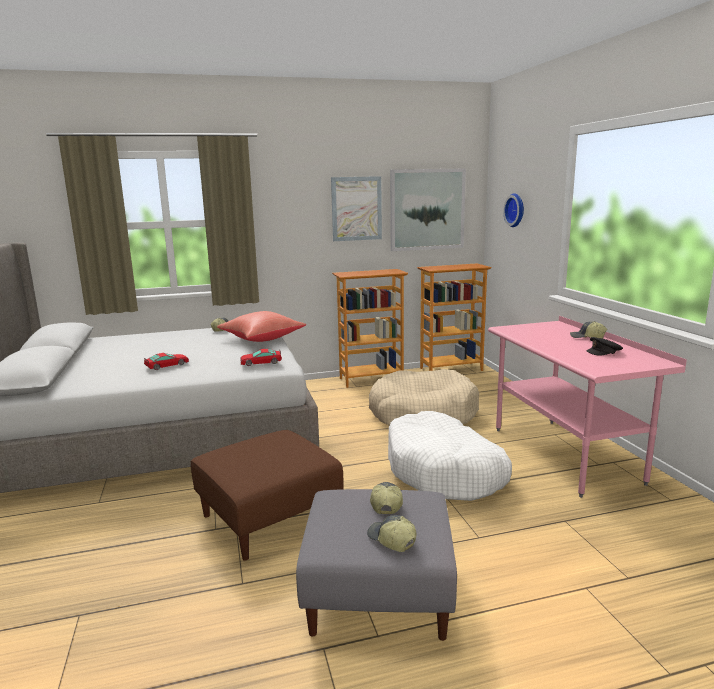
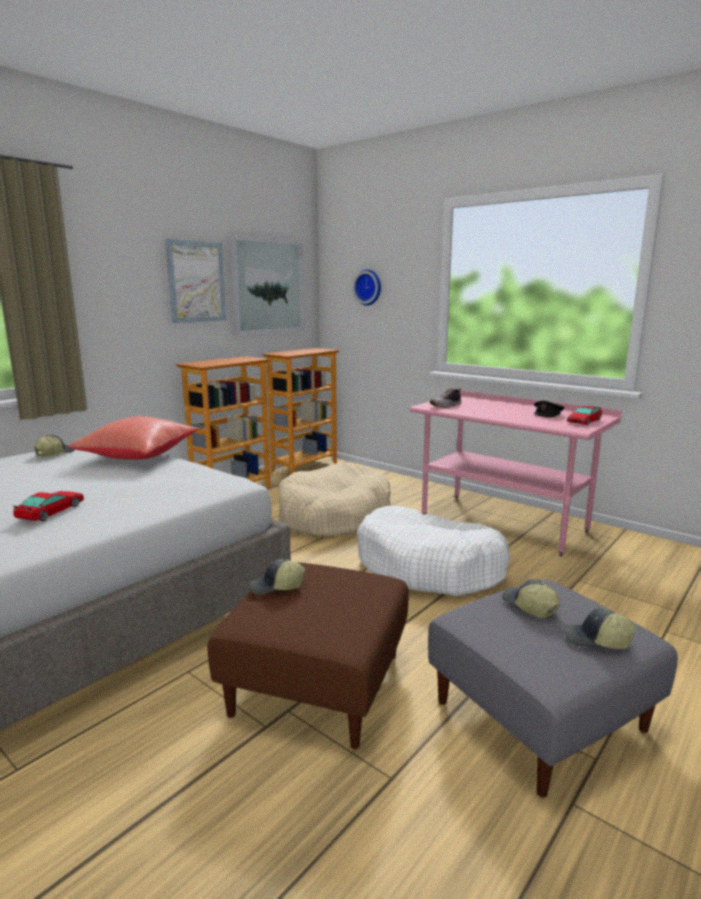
camera: 35 degrees left, 0 degrees up
toy car [241,349,282,366] -> toy car moved to [567,406,602,425]
cap [570,321,607,339] -> cap moved to [249,559,305,595]
none -> shoe [430,388,461,408]

